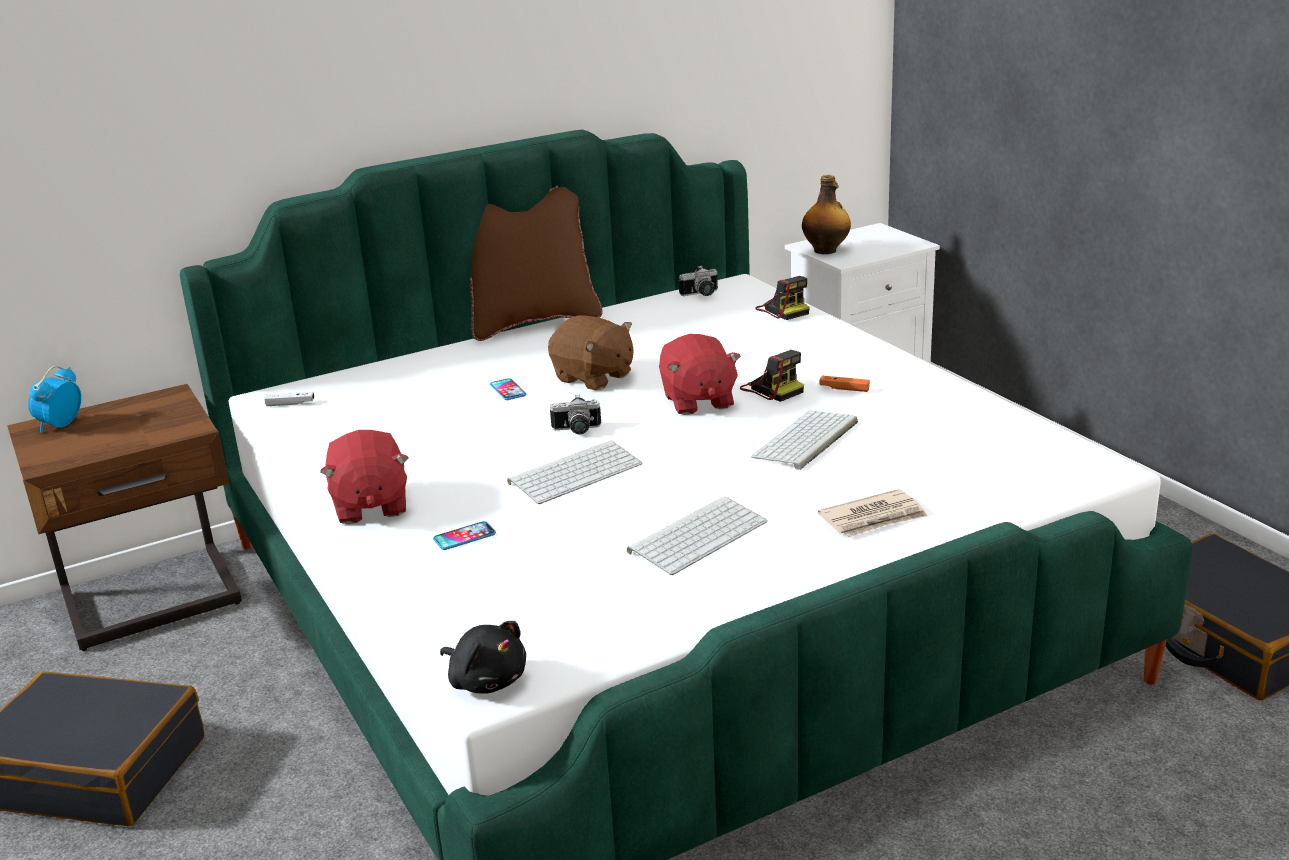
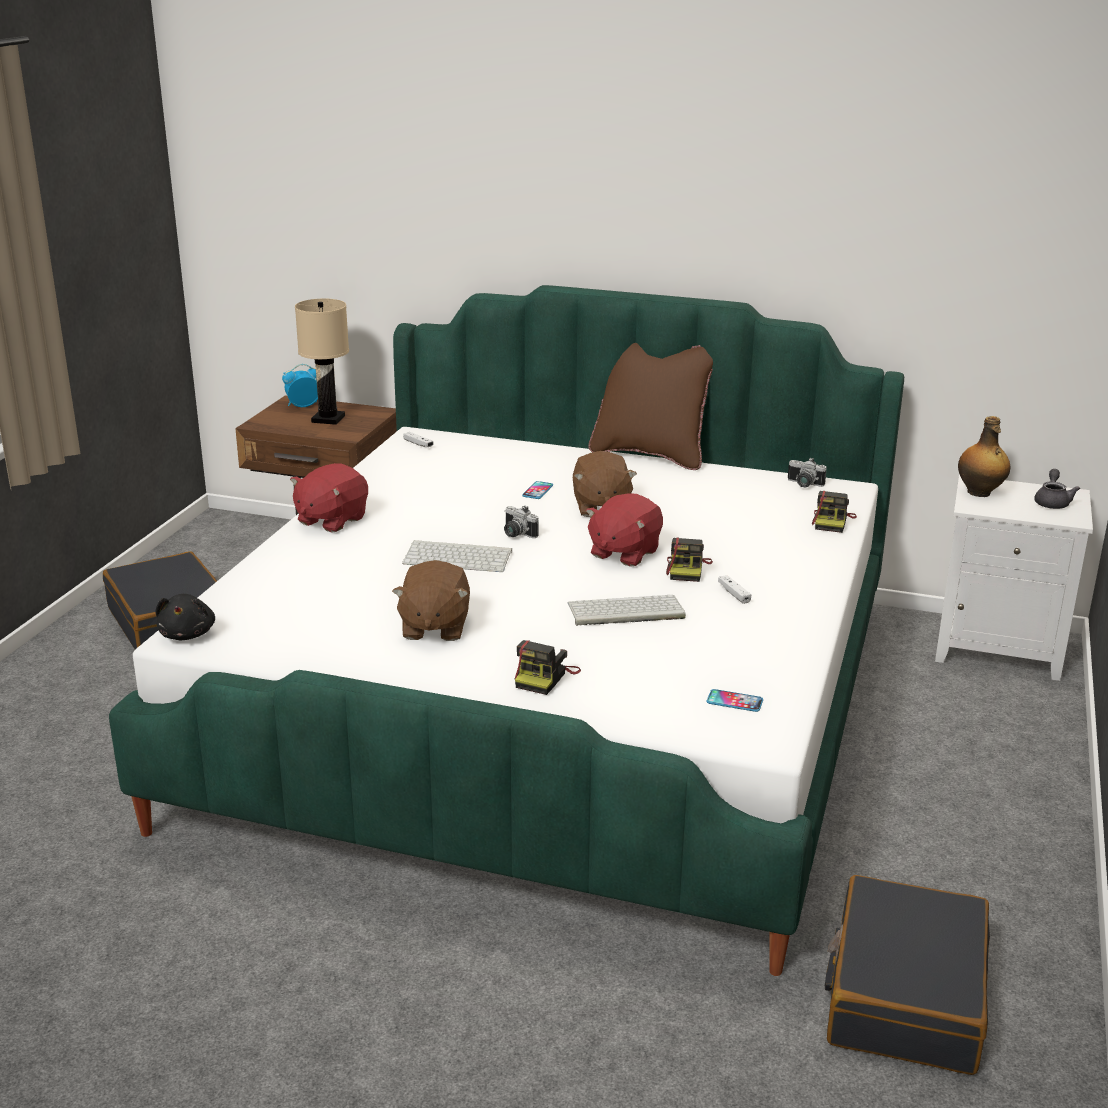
camera: 45 degrees right, 0 degrees up
phone [433,521,496,550] -> phone moved to [707,689,763,712]
keyboard [627,496,768,575] -> brown plush toy [392,560,470,641]
newspaper [818,489,927,537] -> camera [515,640,581,695]
orange game controller [819,376,870,392] -> white game controller [718,575,751,604]
none -> beige table lamp [295,299,349,425]
none -> grey teapot [1034,469,1080,509]

